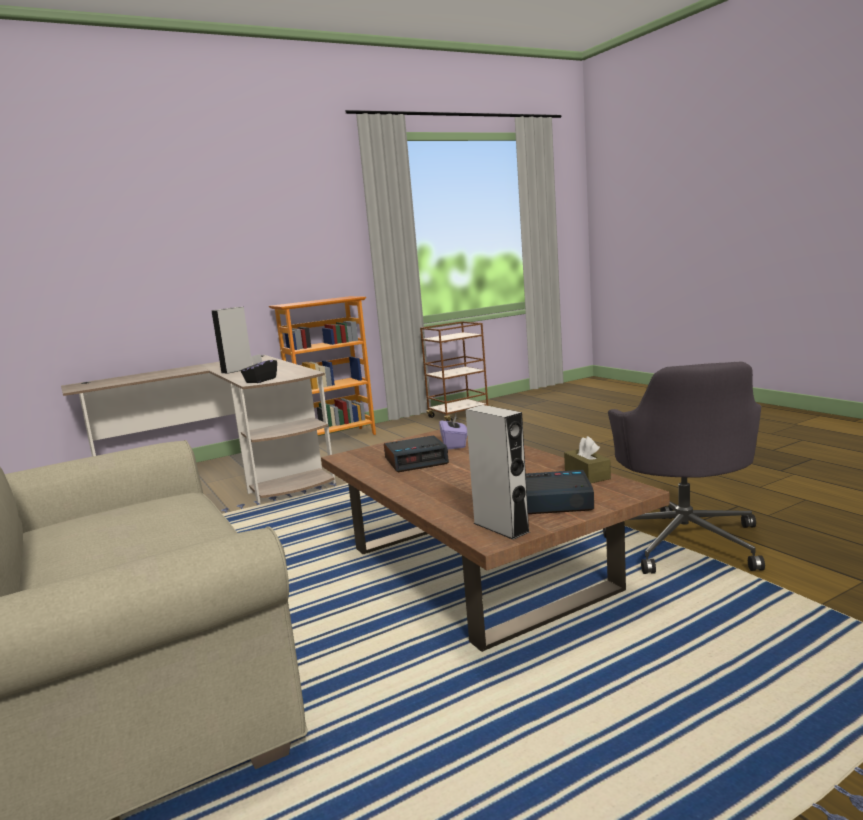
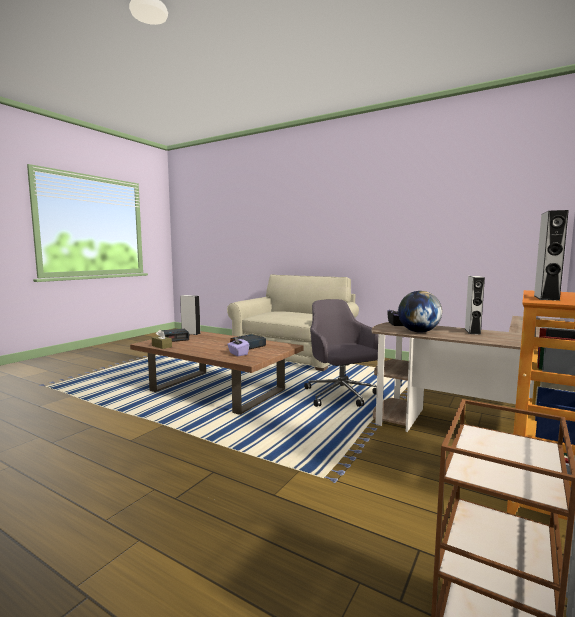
camera: 150 degrees right, 5 degrees down
grey office chair [603,362,765,574] -> grey office chair moved to [304,299,378,407]
none -> globe [398,291,442,333]
none -> grey speaker [534,210,569,301]

